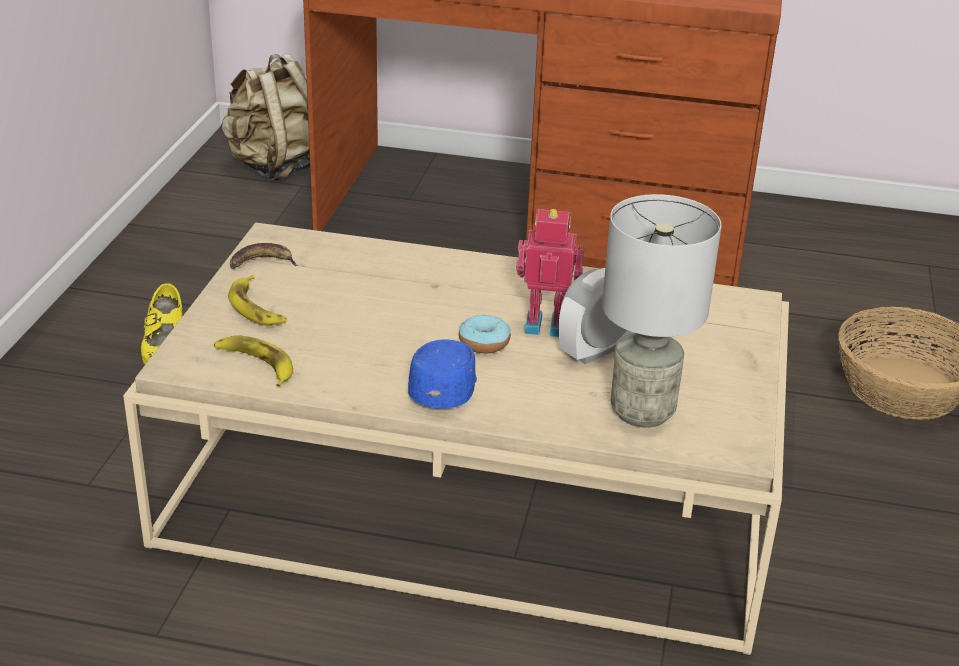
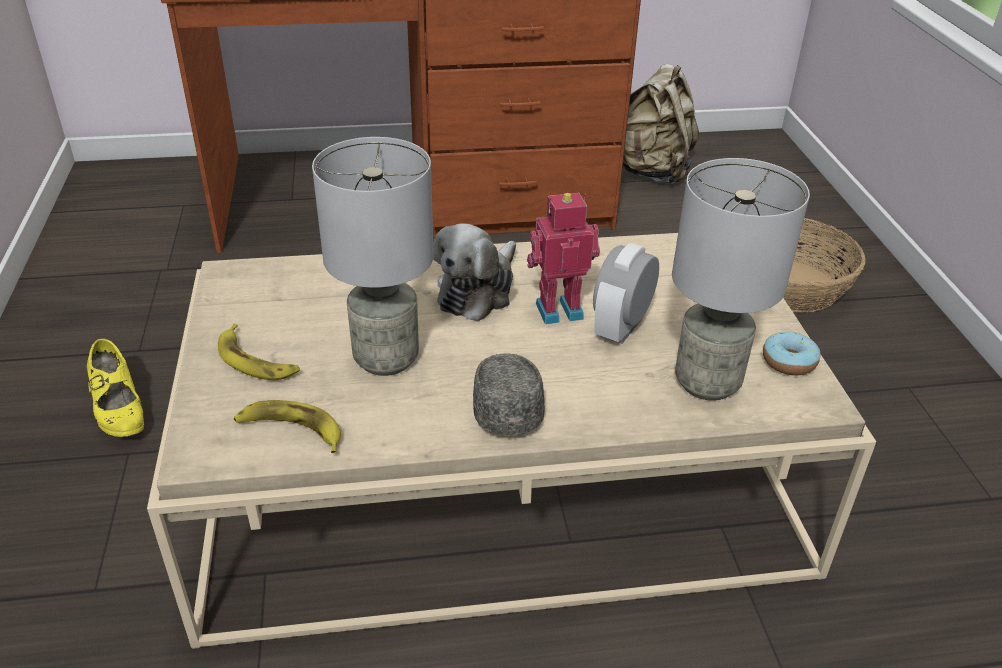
camera: 20 degrees left, 5 degrees up
beige backpack [220,53,310,182] -> beige backpack moved to [623,64,699,185]
banana [230,243,298,269] -> none
blue cap [408,340,477,409] -> grey cap [473,354,545,436]
donut [459,315,511,353] -> donut moved to [763,331,821,375]
none -> grey table lamp [312,137,434,376]
none -> plush toy [433,223,516,322]

